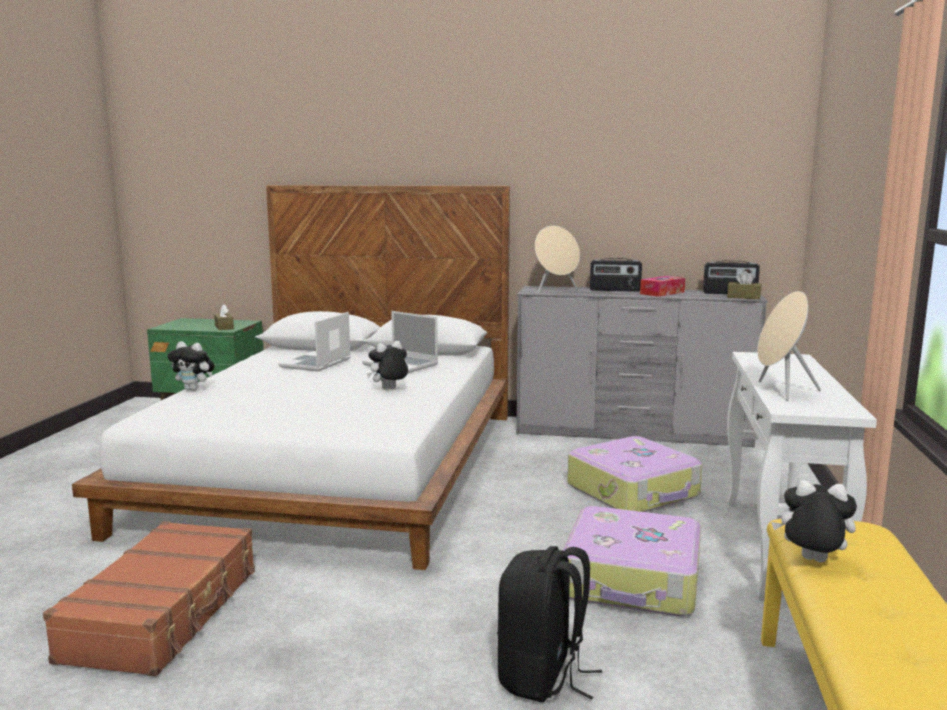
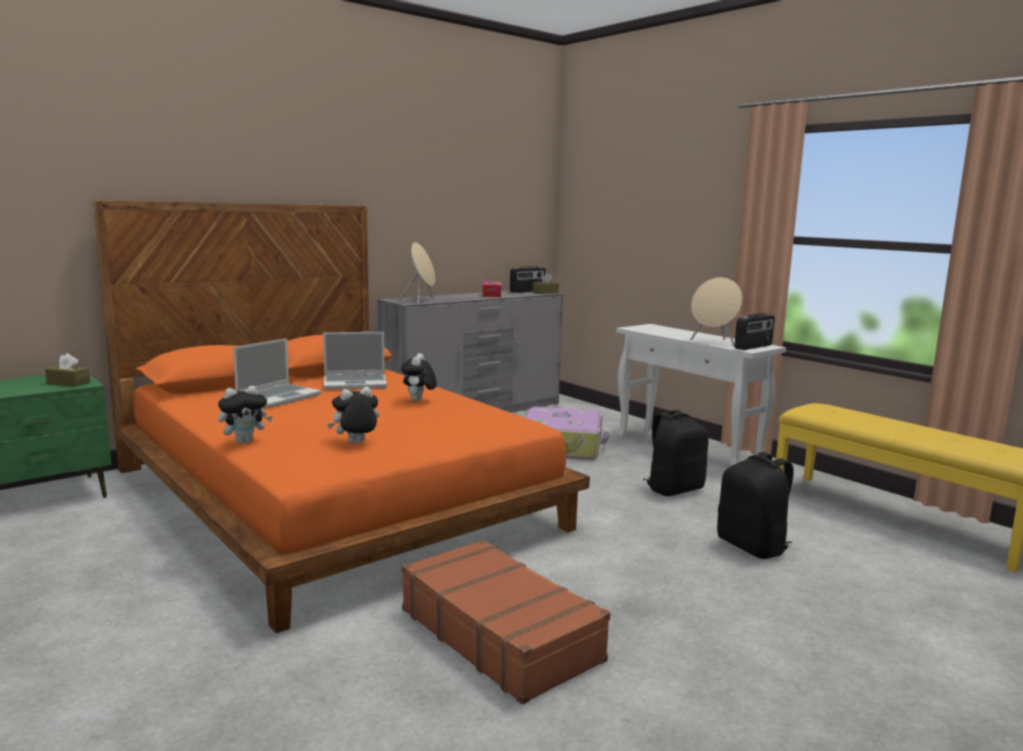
camera: 50 degrees left, 0 degrees up
white bed [72,185,510,570] -> orange bed [93,200,590,633]
laptop [278,312,351,371] -> laptop turned 120 degrees counterclockwise [233,338,321,408]
suitcase [563,506,701,616] -> black backpack [643,410,709,496]
radio [590,258,642,292] -> radio moved to [734,313,775,350]
plush toy [771,480,857,562] -> plush toy moved to [327,387,379,444]

